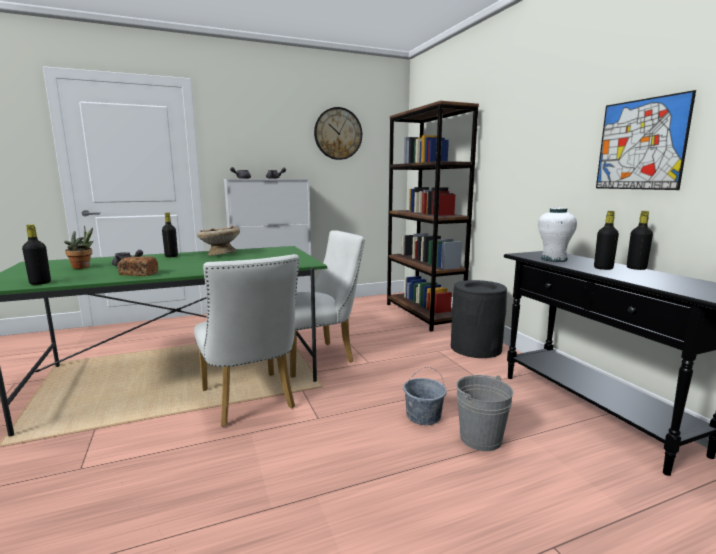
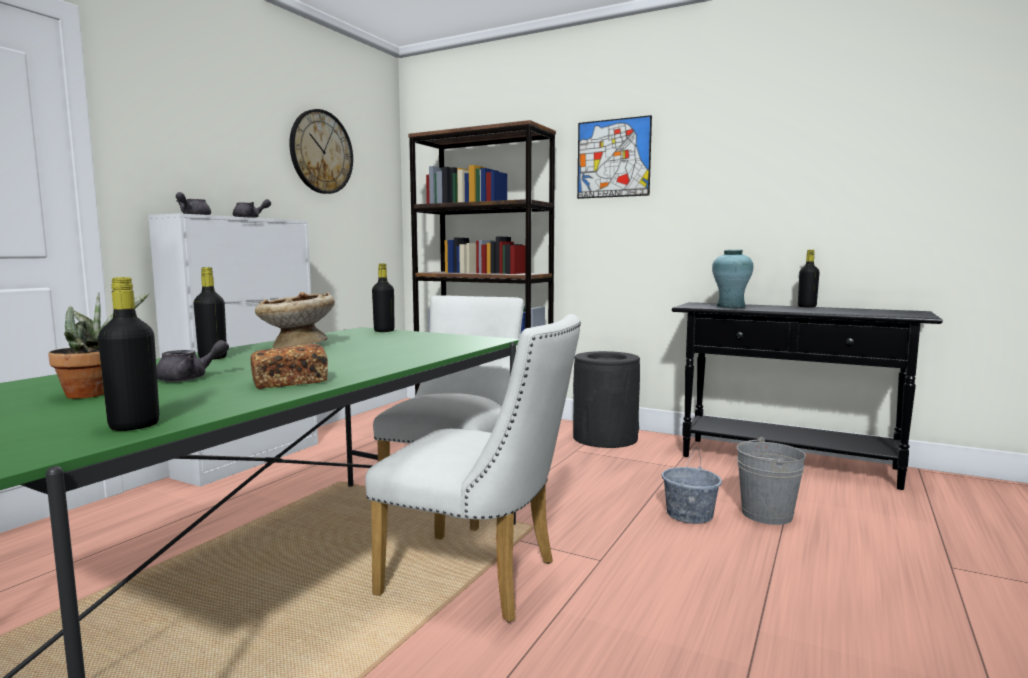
camera: 40 degrees left, 5 degrees down
white vase [538,207,577,262] -> turquoise vase [712,250,753,308]
black bottle [594,211,619,270] -> black bottle moved to [372,263,394,332]
picture [596,90,696,190] -> picture moved to [577,115,652,199]

